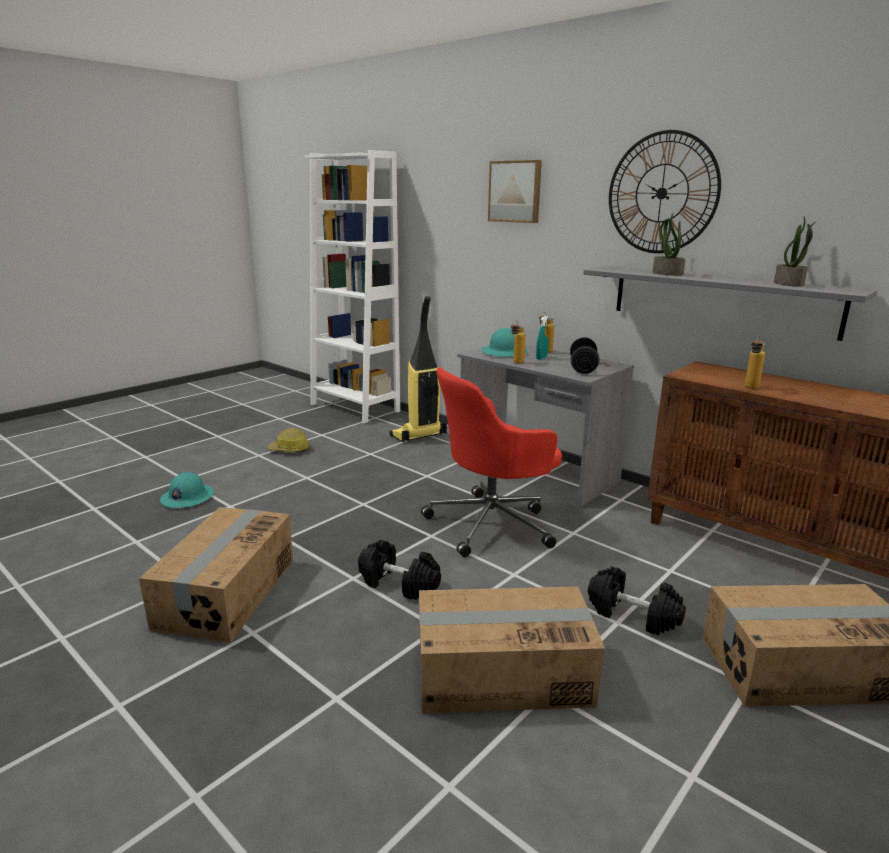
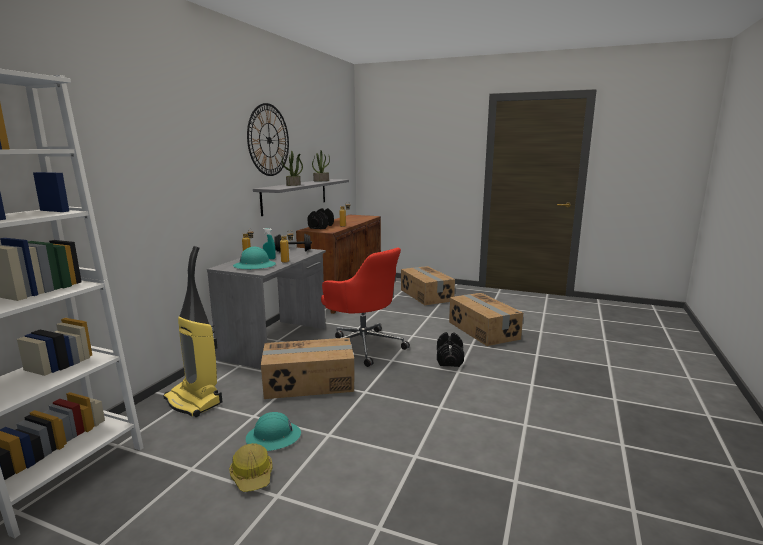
camera: 110 degrees left, 5 degrees down
cardboard box [139,507,293,643] -> cardboard box moved to [261,338,354,399]
turquoise hard hat [160,472,214,508] -> turquoise hard hat moved to [246,412,301,451]
picture [488,160,542,223] -> none
black dumbbell [588,566,686,635] -> black dumbbell moved to [308,208,334,229]

